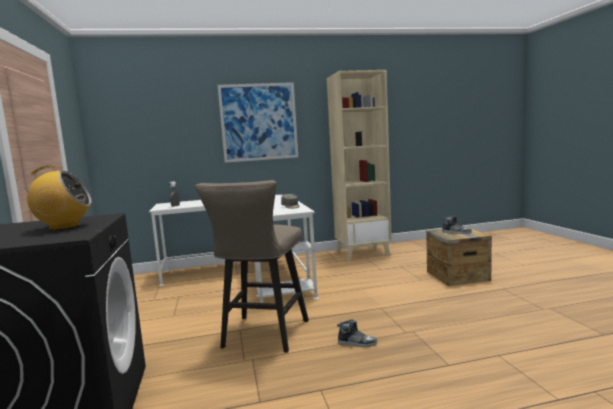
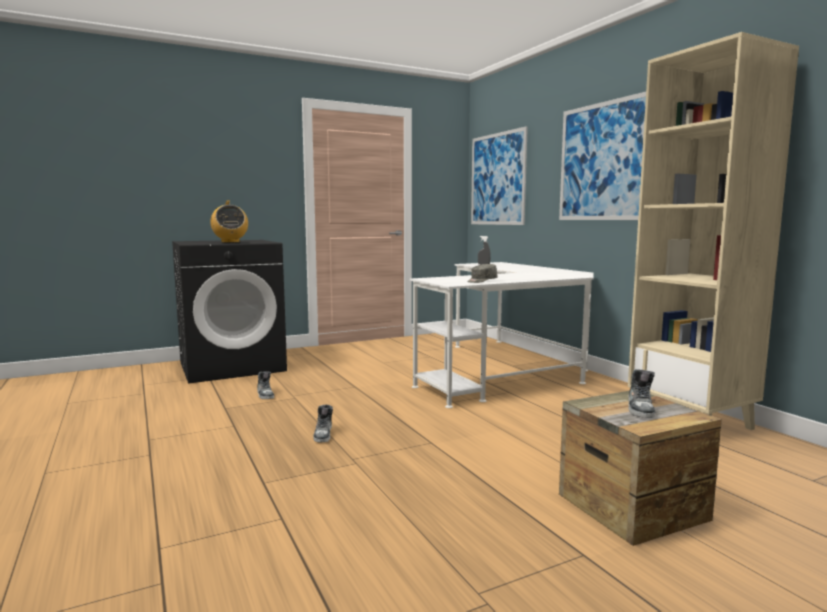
camera: 75 degrees right, 0 degrees up
beige stool [195,180,309,353] -> none
none -> shoe [257,371,274,399]
none -> picture [471,126,528,225]

